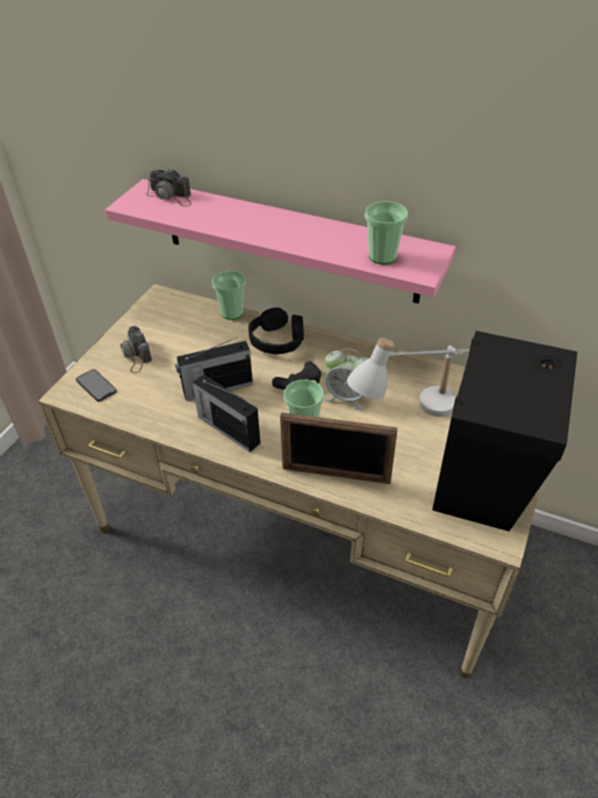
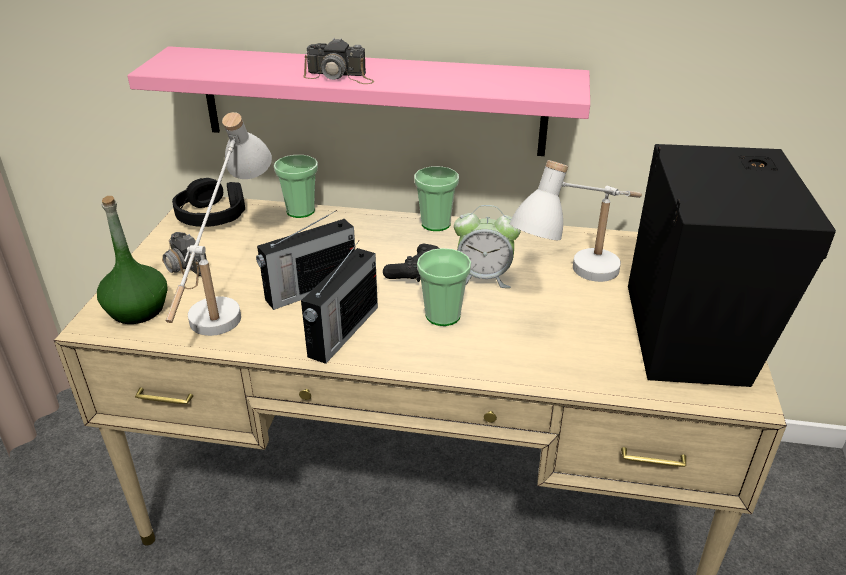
camera: 15 degrees left, 10 degrees down
phone [76,369,117,402] -> green bottle [97,196,168,324]
camera [146,168,192,207] -> camera moved to [303,38,374,84]
radio [192,374,260,452] -> radio turned 90 degrees counterclockwise [301,241,378,364]
black headphones [249,307,304,354] -> black headphones moved to [172,178,245,227]
picture frame [280,412,398,484] -> none
cup [365,201,408,265] -> cup moved to [414,166,459,231]
none -> white table lamp [165,112,272,336]

